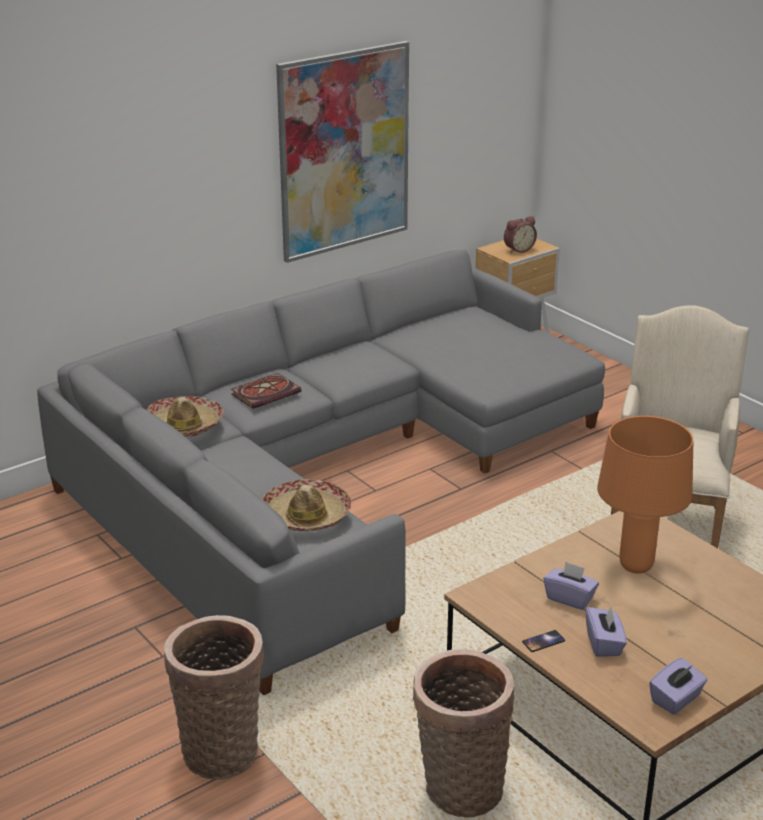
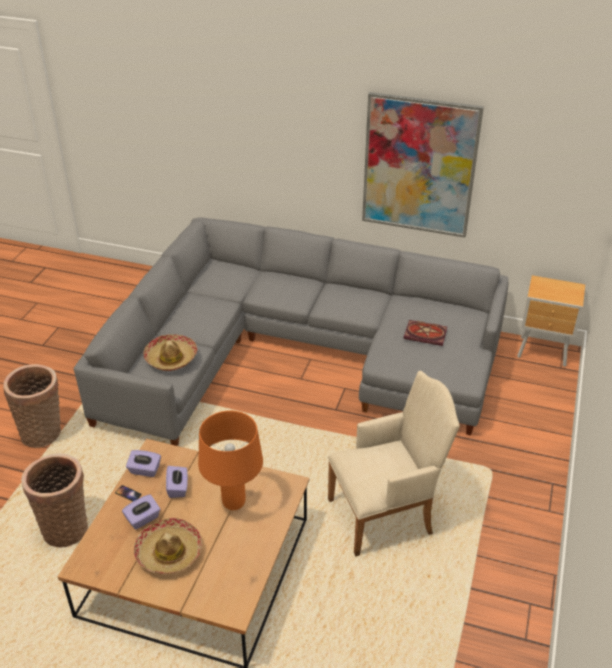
camera: 55 degrees right, 10 degrees up
hat [146,396,223,437] -> hat moved to [134,518,202,574]
book [231,373,301,409] -> book moved to [404,320,447,346]
alarm clock [504,216,537,253] -> none
purple tissue box [649,658,707,714] -> purple tissue box moved to [126,450,161,477]

